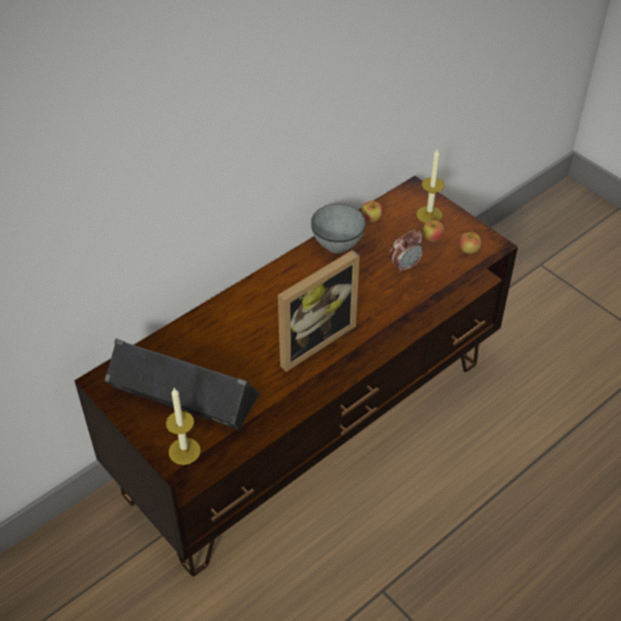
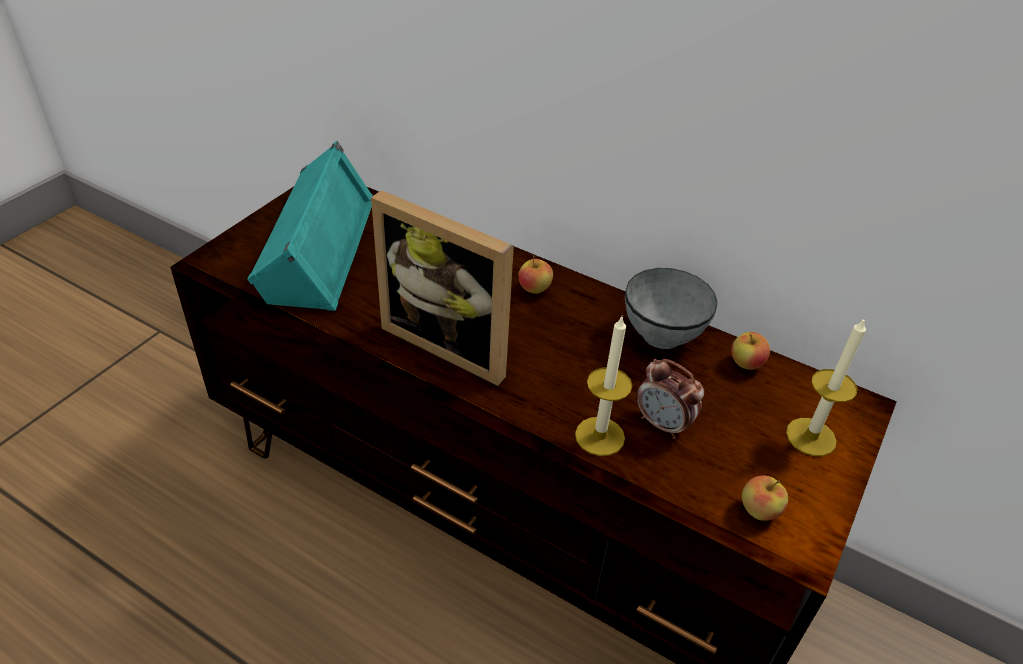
camera: 70 degrees right, 5 degrees down
black speaker [104,339,260,430] -> turquoise speaker [248,141,373,311]
candle [166,388,201,465] -> candle moved to [575,317,632,456]
apple [423,220,444,242] -> apple moved to [518,255,553,294]

